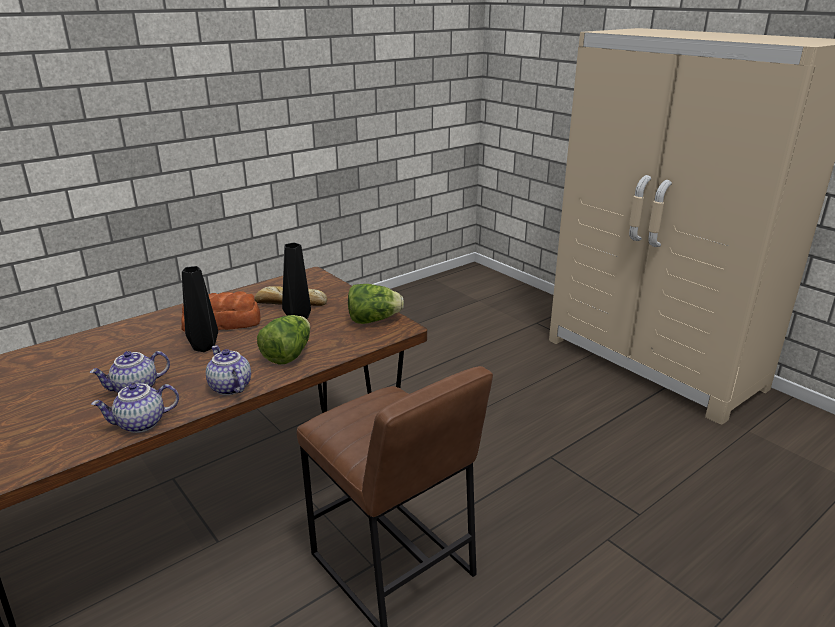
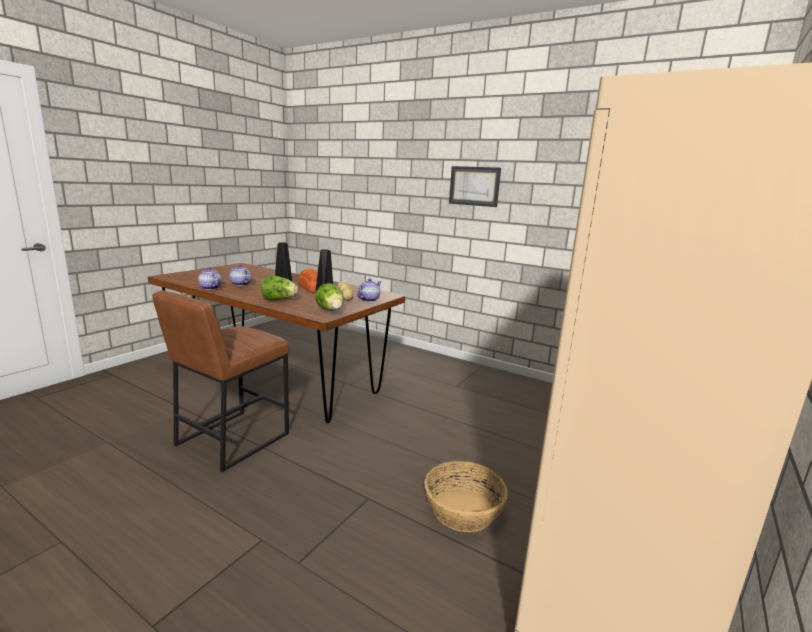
camera: 70 degrees right, 10 degrees down
teapot [206,345,251,395] -> teapot moved to [356,279,381,302]
none -> basket [425,461,508,532]
none -> picture [449,166,501,207]

